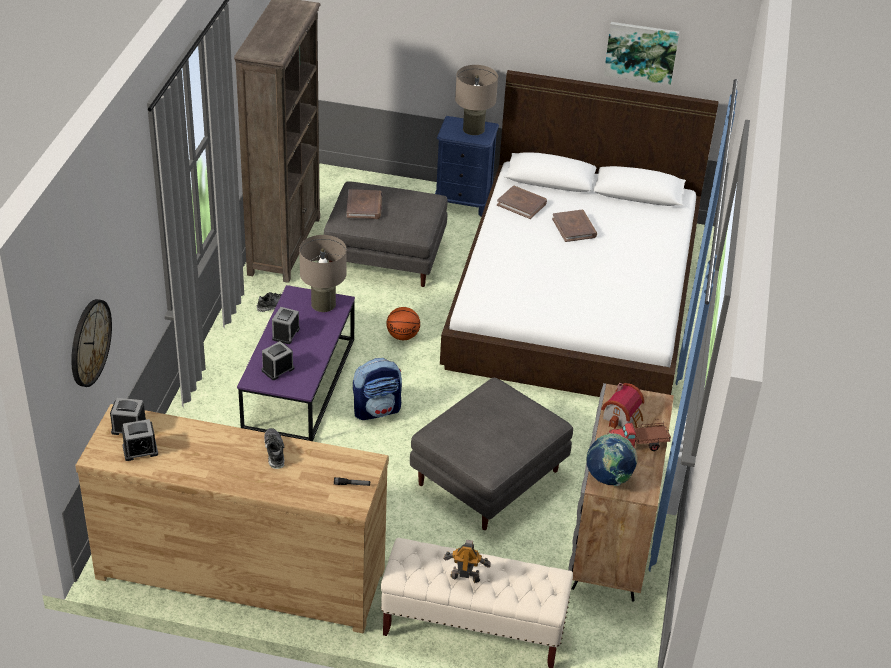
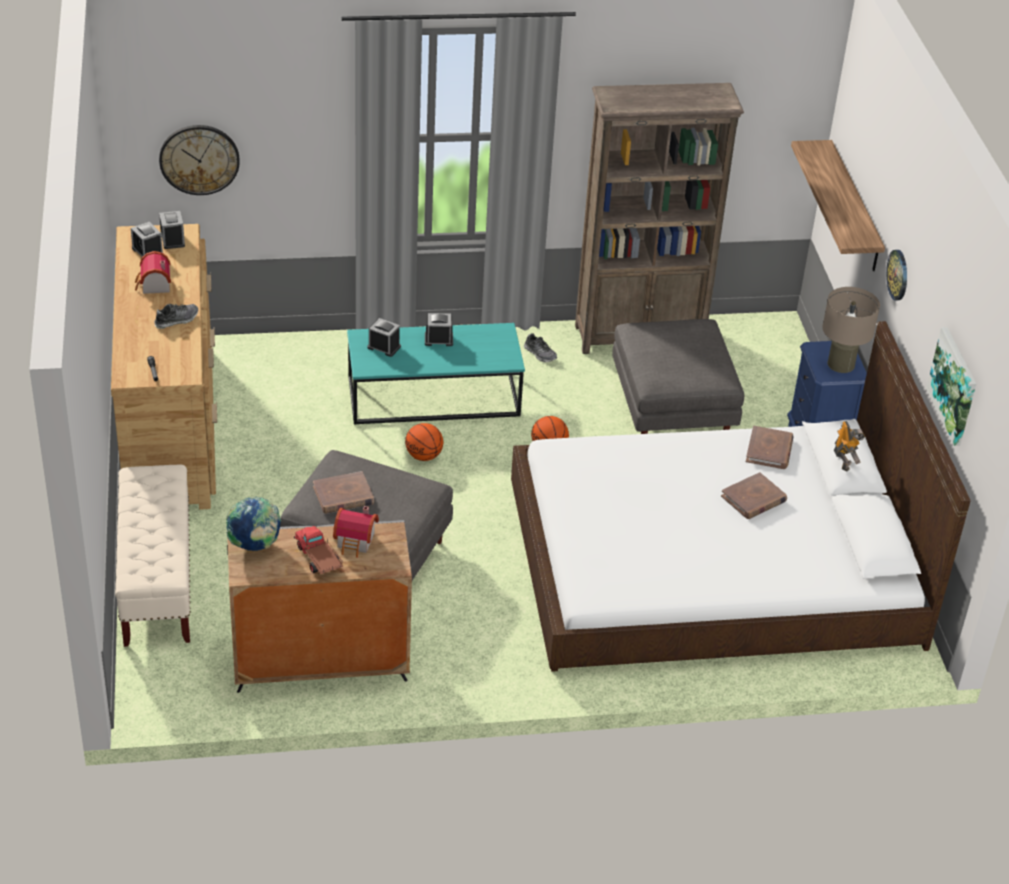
camera: 70 degrees right, 0 degrees up
purple coffee table [237,285,355,441] -> turquoise coffee table [347,323,525,424]
beige table lamp [299,235,347,312] -> none
brown book [347,189,382,219] -> brown book moved to [313,471,374,514]
backpack [353,358,402,420] -> basketball [405,423,443,461]
toy robot [443,540,491,583] -> toy robot moved to [834,421,865,472]
none -> toy house [135,251,171,294]
none -> shelf [791,140,885,271]
none -> wall clock [886,250,907,300]

